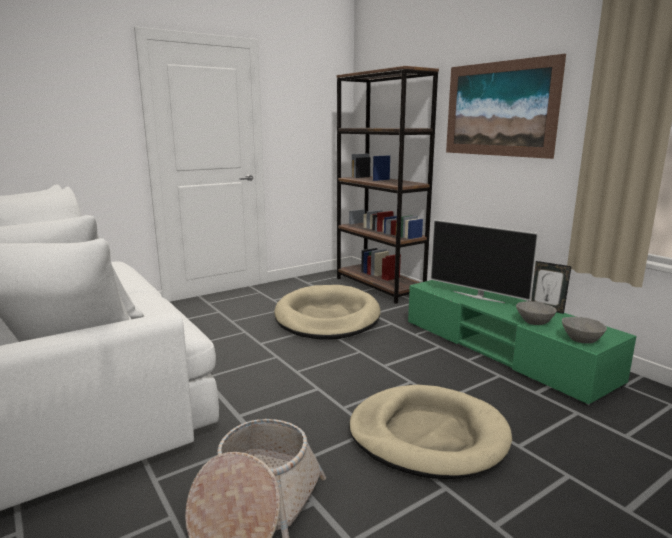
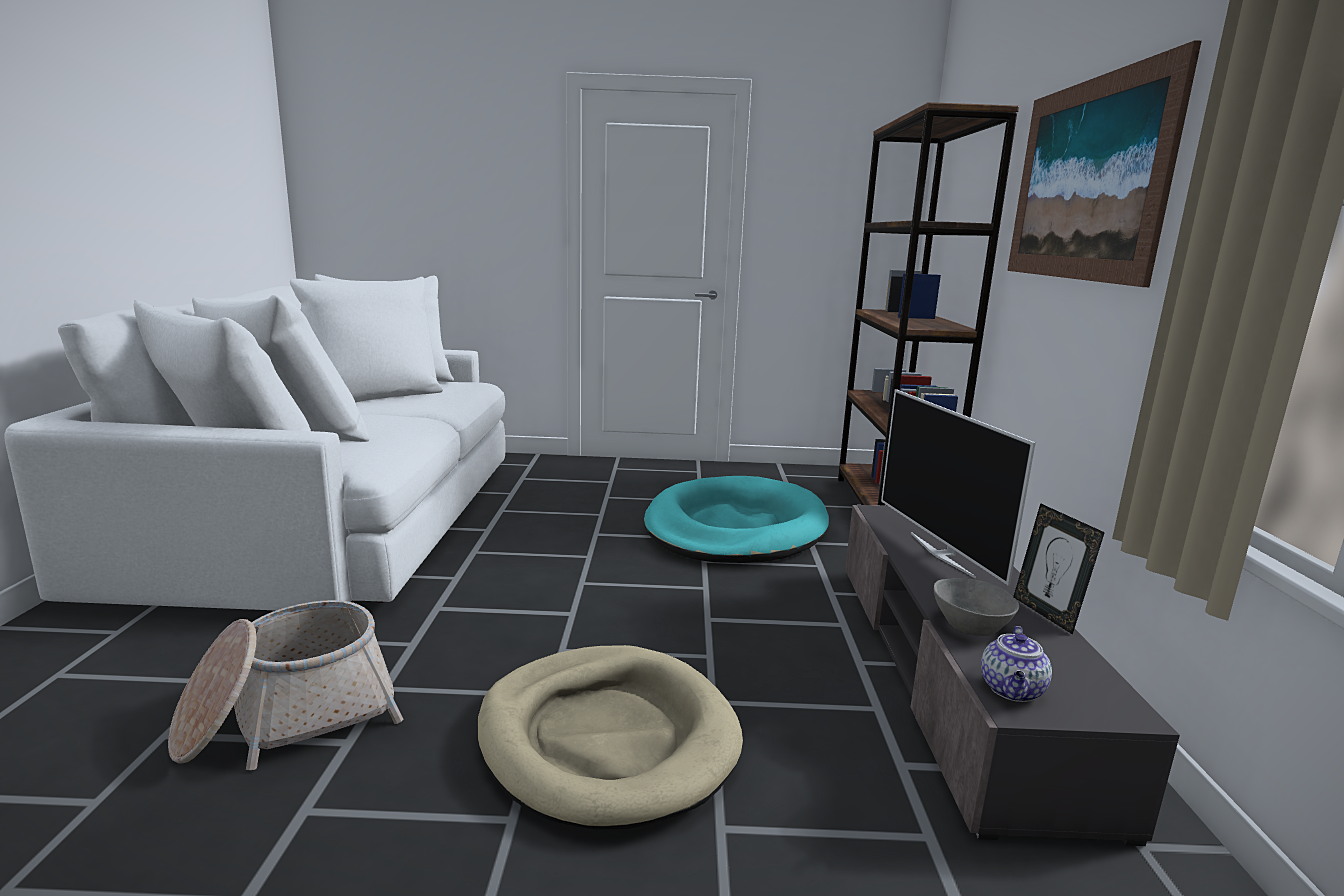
camera: 35 degrees right, 0 degrees up
beige dog bed [274,285,381,340] -> turquoise dog bed [644,476,829,563]
green tv stand [408,280,636,406] -> grey tv stand [845,505,1180,846]
grey bowl [562,317,607,344] -> teapot [981,626,1052,702]

